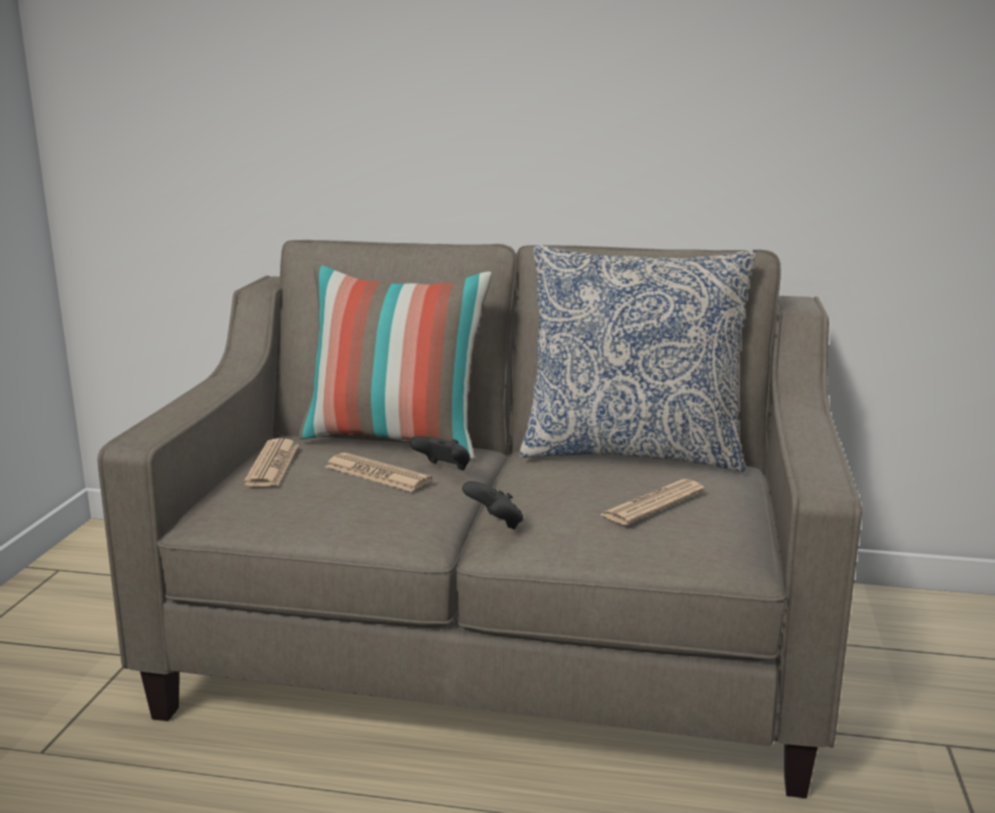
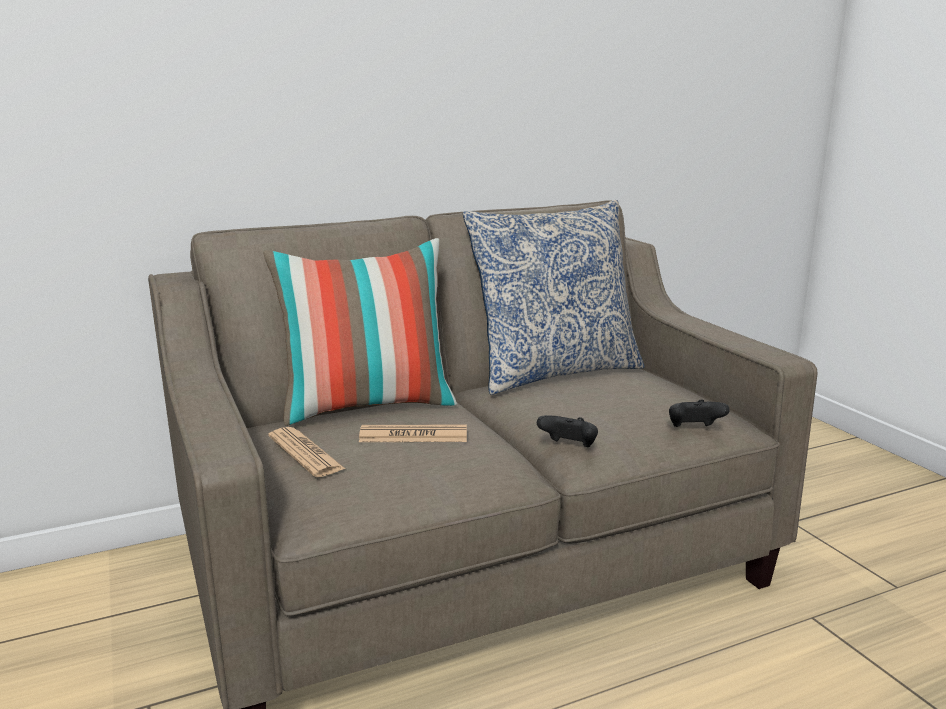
camera: 35 degrees left, 0 degrees up
black game controller [410,436,470,470] -> black game controller moved to [669,399,730,427]
newspaper [600,479,705,525] -> none

